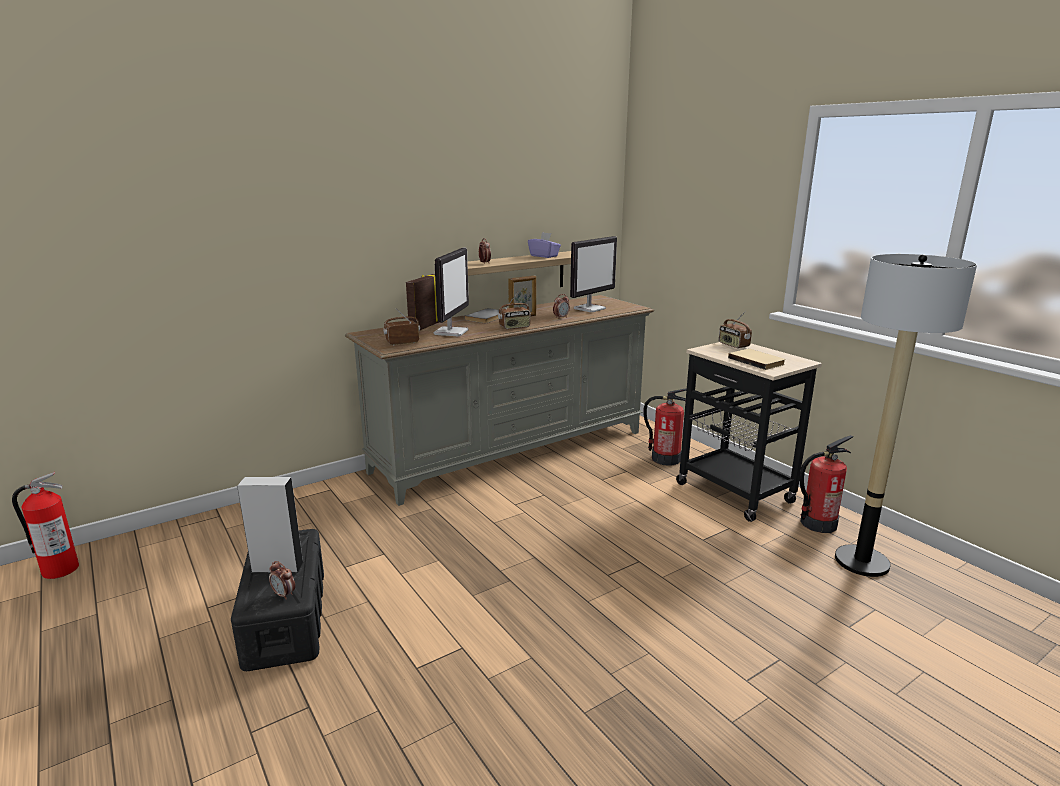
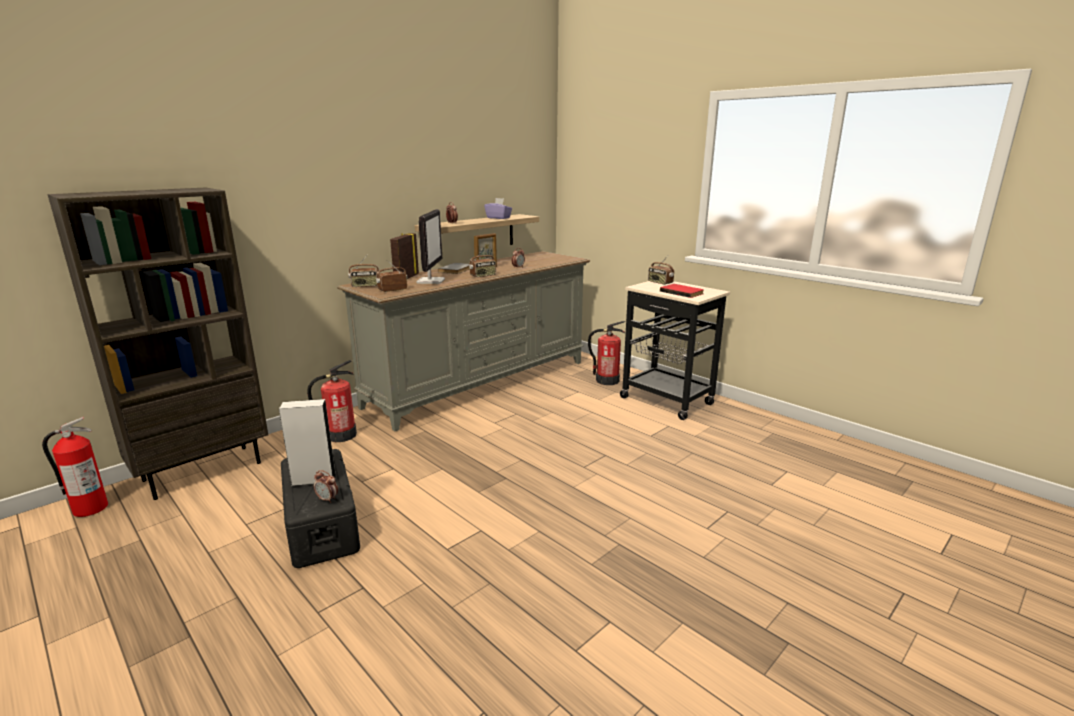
camera: 10 degrees left, 0 degrees up
monitor [570,236,617,312] -> none
beige book [728,349,785,370] -> red book [660,284,704,298]
fire extinguisher [799,435,853,533] -> fire extinguisher moved to [307,360,357,442]
floor lamp [835,254,977,577] -> none
none -> brown bookcase [47,188,268,500]
none -> radio [348,255,379,287]

